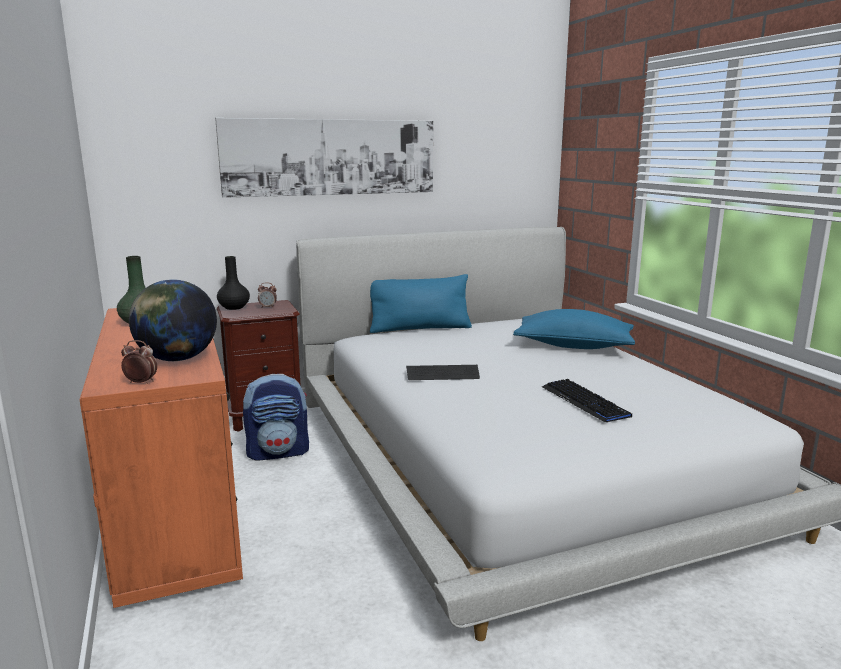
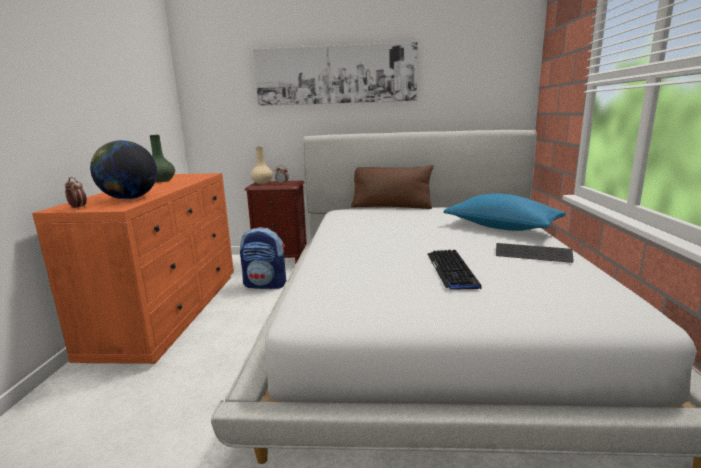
camera: 25 degrees right, 0 degrees up
black vase [217,256,250,310] -> beige vase [251,146,273,184]
blue pillow [370,274,472,333] -> brown pillow [351,165,433,209]
keyboard [406,365,480,380] -> keyboard moved to [496,243,573,263]

